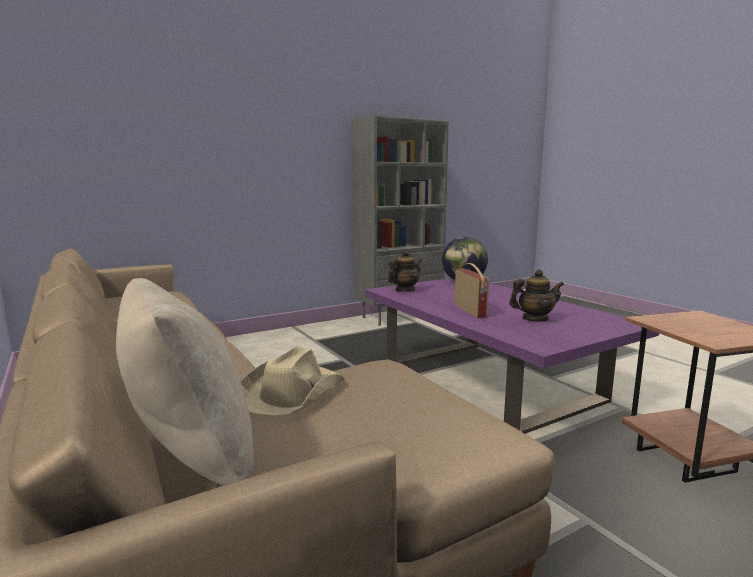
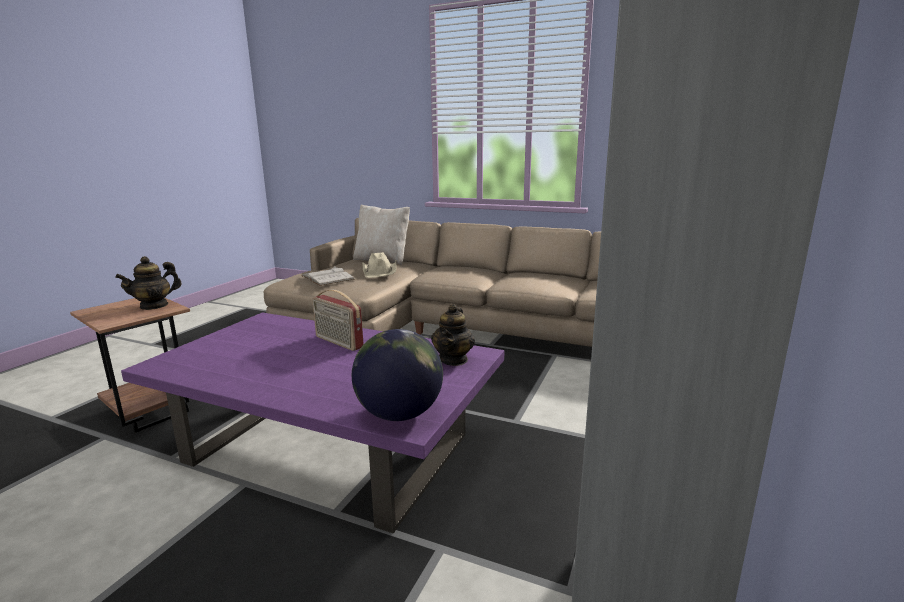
camera: 145 degrees right, 5 degrees up
teapot [509,269,564,322] -> teapot moved to [115,256,182,310]
none -> white book [301,266,354,286]

